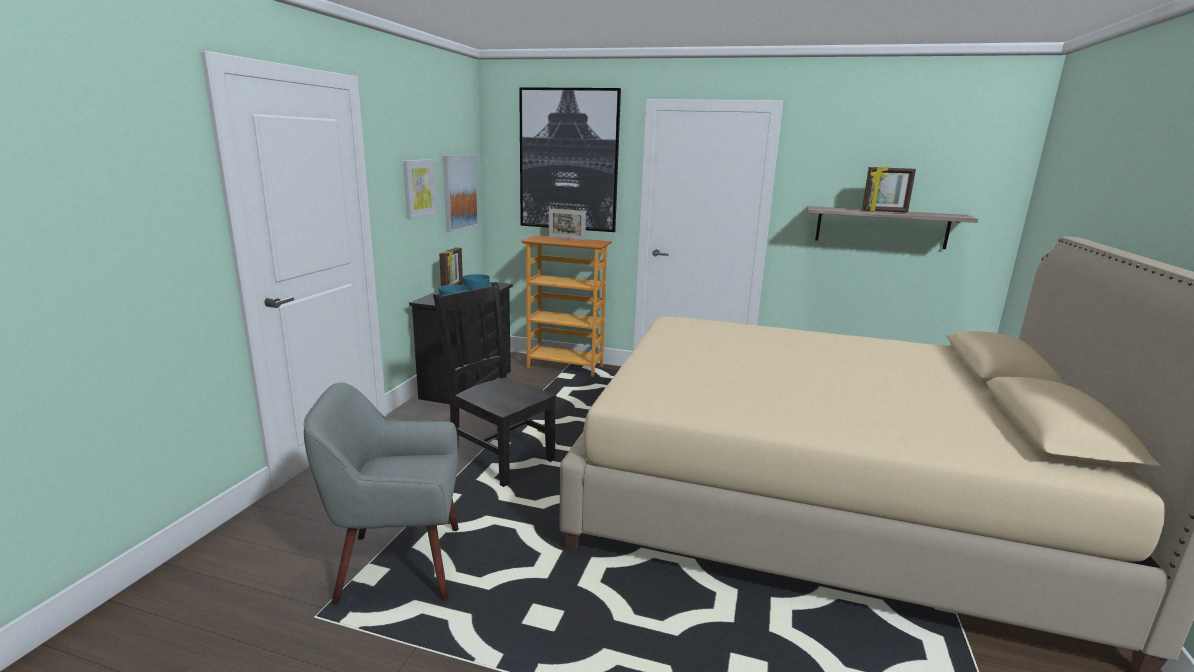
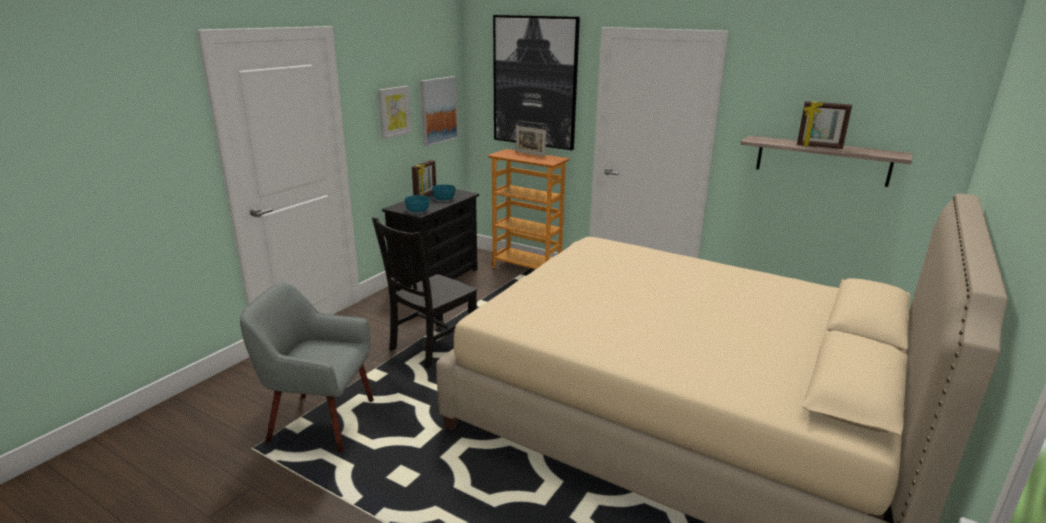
camera: 15 degrees right, 5 degrees up
black chair [433,282,556,487] -> black chair turned 105 degrees counterclockwise [372,217,477,368]

